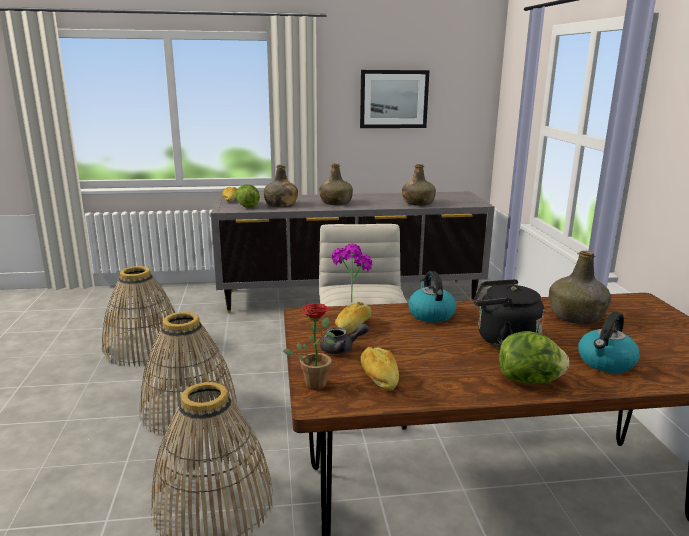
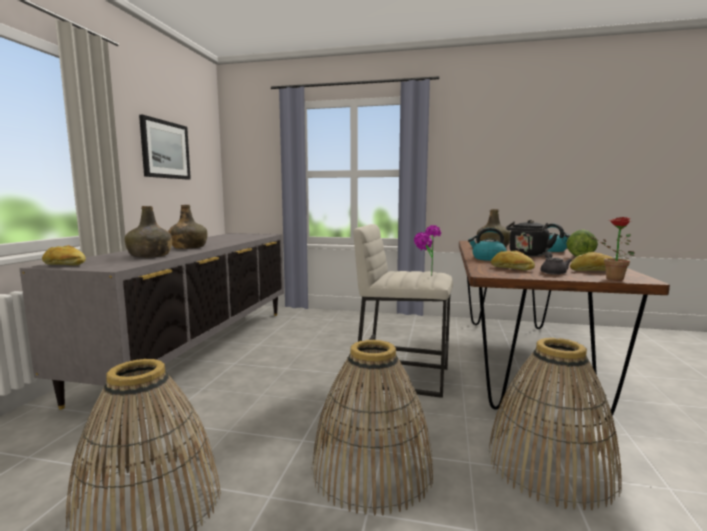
camera: 70 degrees left, 10 degrees down
lettuce [236,184,260,208] -> none
green bottle [402,164,436,206] -> none

